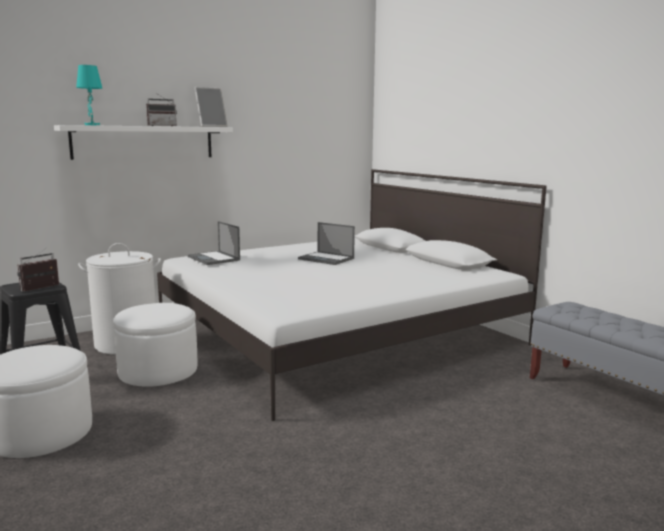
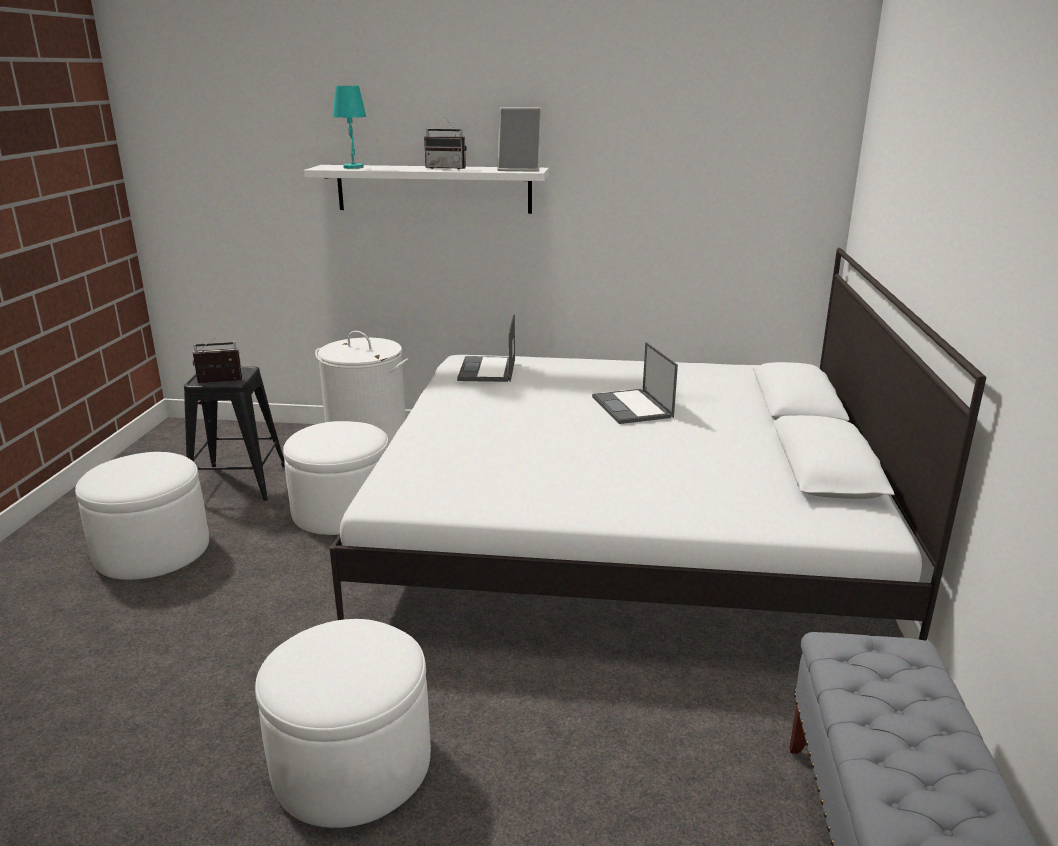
camera: 40 degrees right, 10 degrees up
none -> white ottoman [255,619,431,828]

